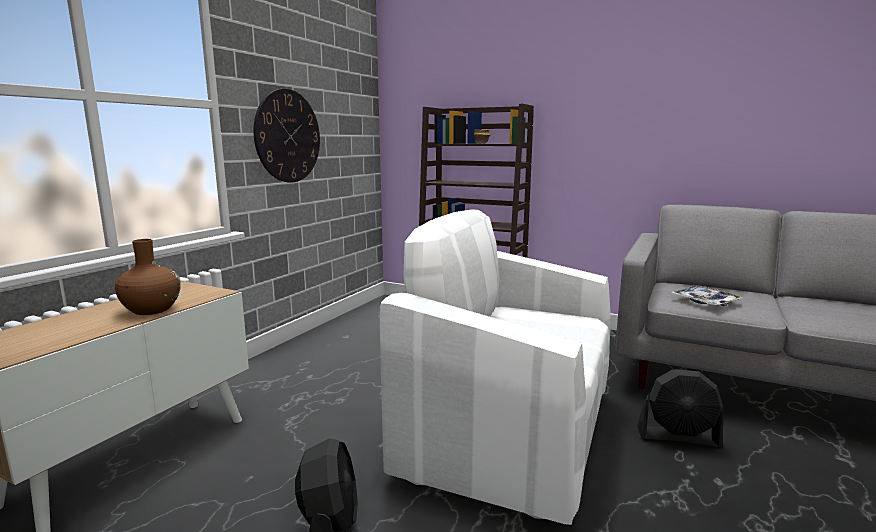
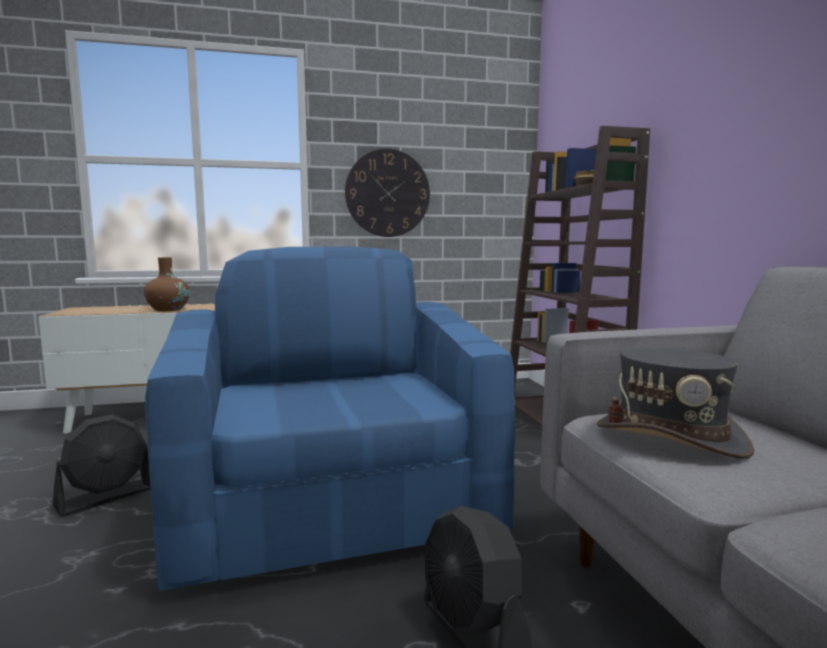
camera: 50 degrees right, 5 degrees down
white armchair [380,209,611,525] -> blue armchair [145,247,515,591]
tray [671,285,743,307] -> grey hat [597,347,754,459]

